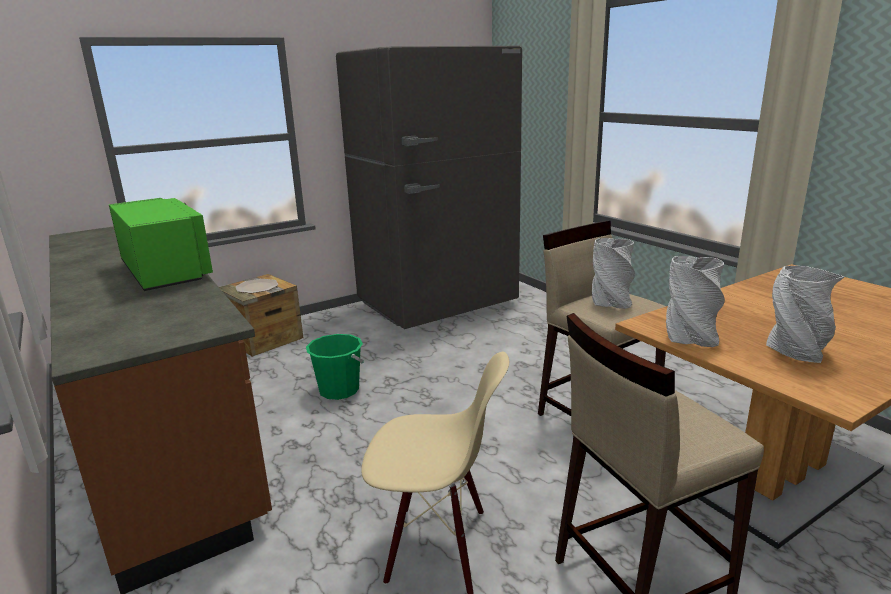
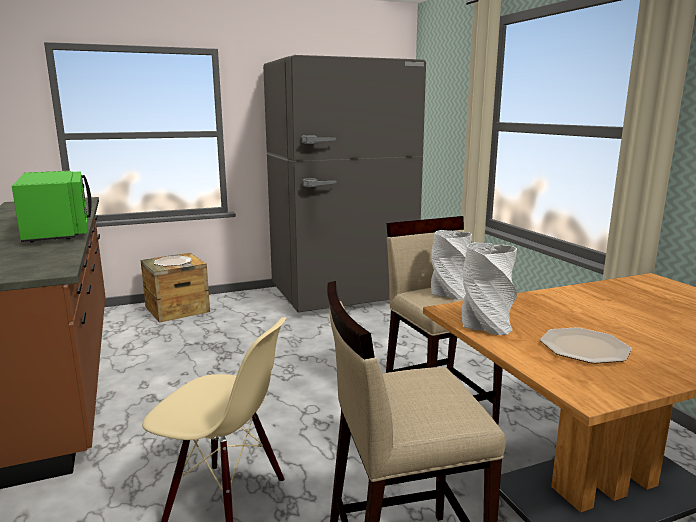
camera: 10 degrees right, 5 degrees down
green bucket [306,334,364,400] -> none
grey vase [766,266,844,363] -> plate [540,327,632,364]

